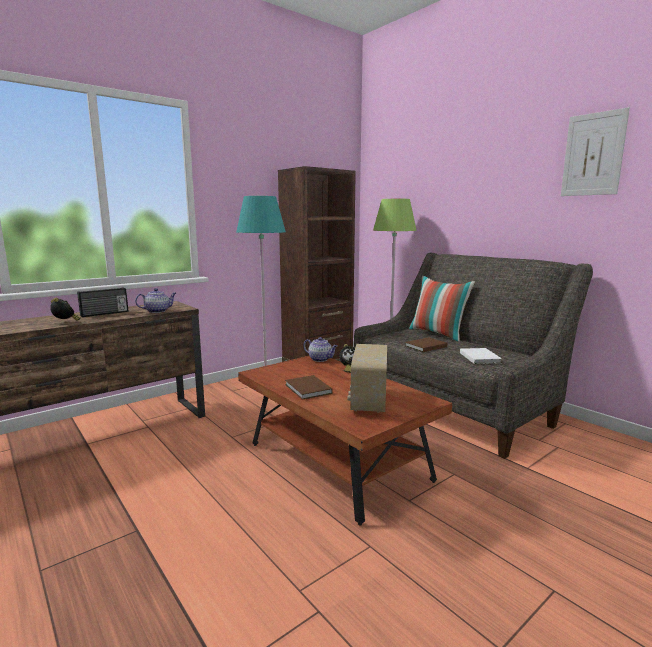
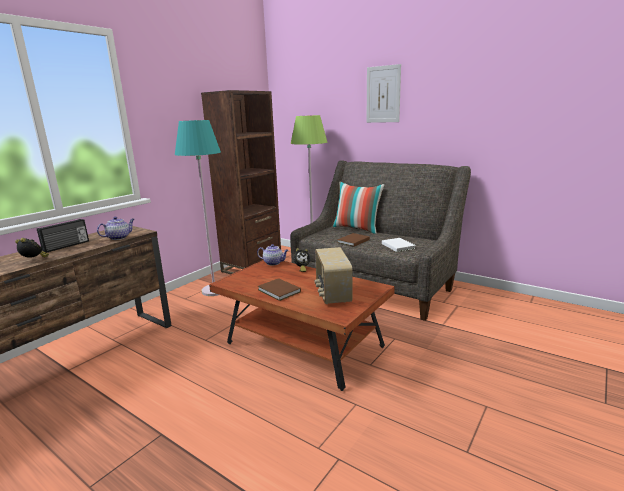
camera: 15 degrees left, 5 degrees up
picture [561,107,630,196] -> picture moved to [367,64,401,123]

